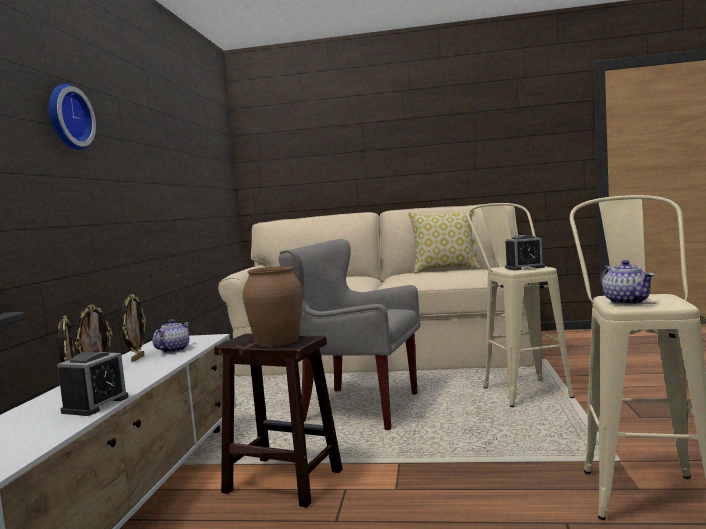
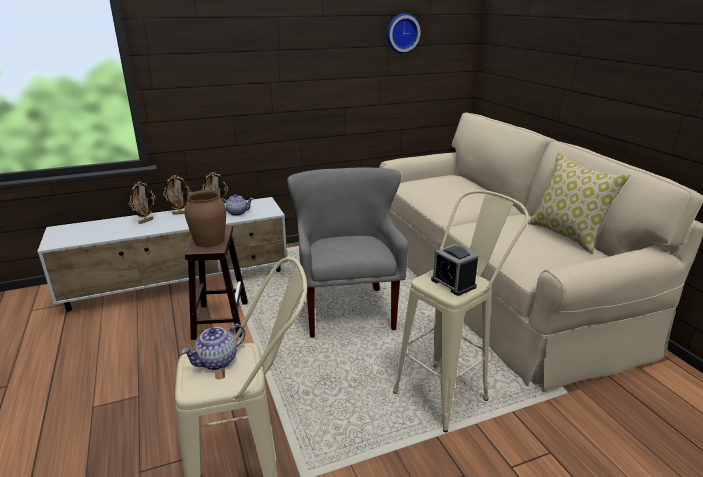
camera: 60 degrees right, 20 degrees up
wall clock [49,84,96,150] -> wall clock moved to [387,13,421,54]
alarm clock [57,352,129,416] -> none

